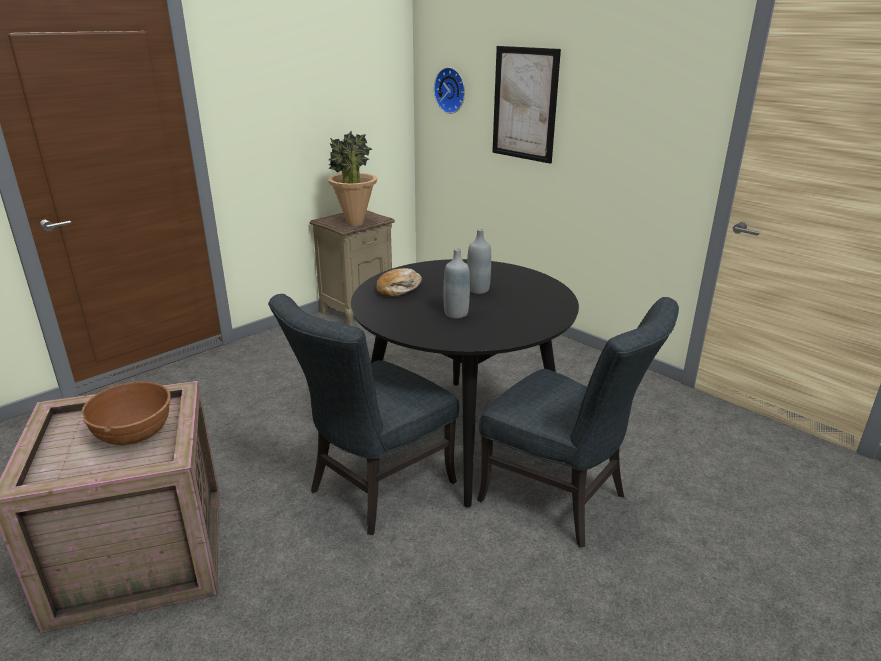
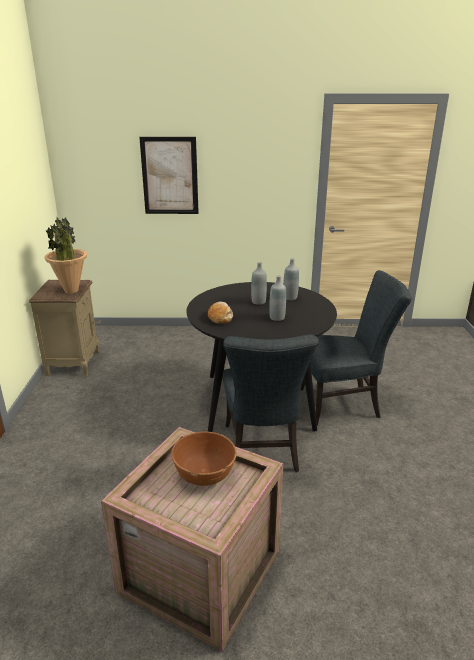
camera: 45 degrees left, 0 degrees up
wall clock [434,67,465,114] -> none
none -> grey bottle [283,258,299,300]

